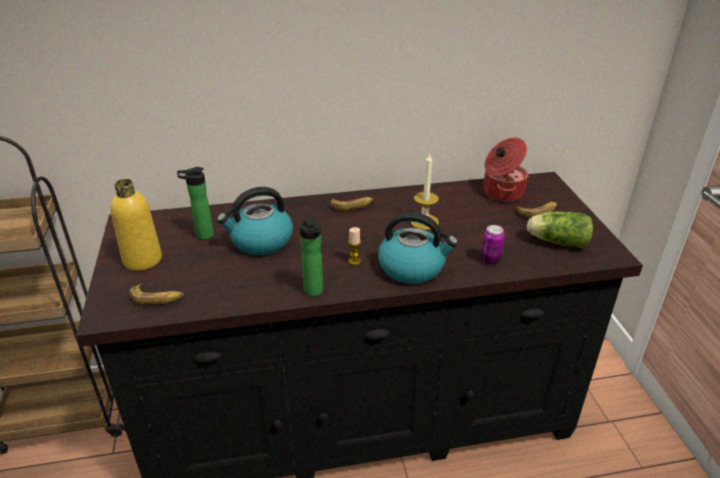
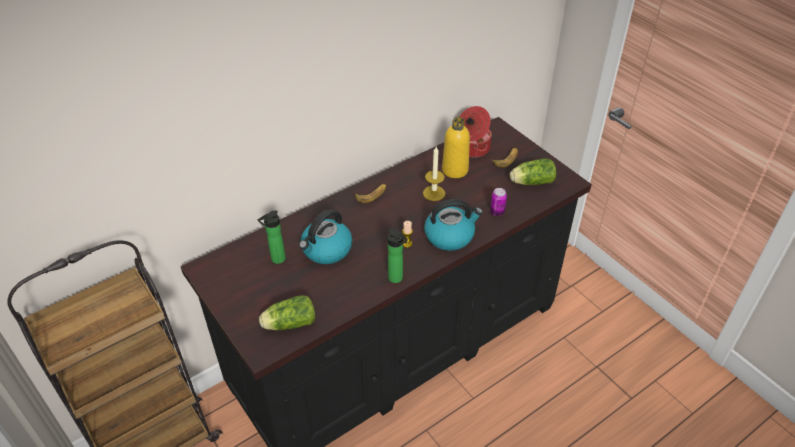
camera: 25 degrees left, 10 degrees up
yellow bottle [110,179,162,271] -> yellow bottle moved to [442,117,470,178]
banana [129,284,184,305] -> lettuce [259,295,315,330]

